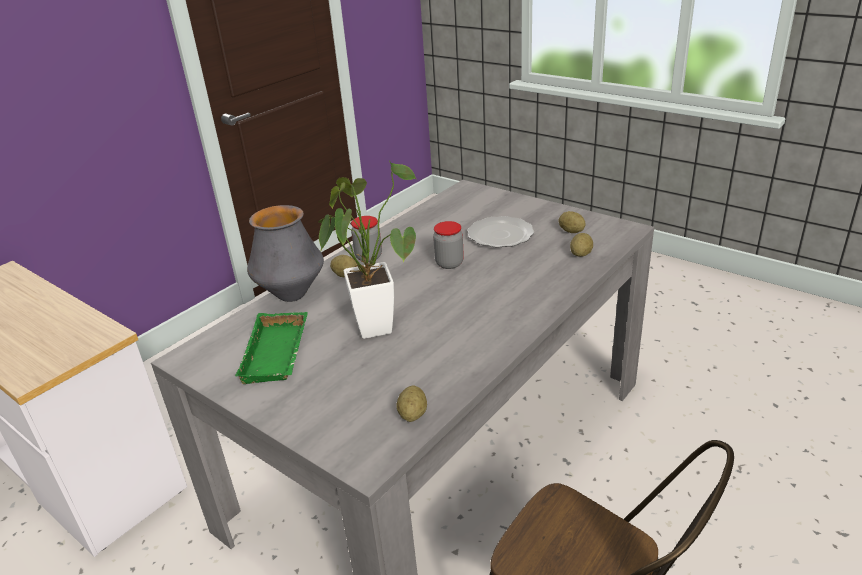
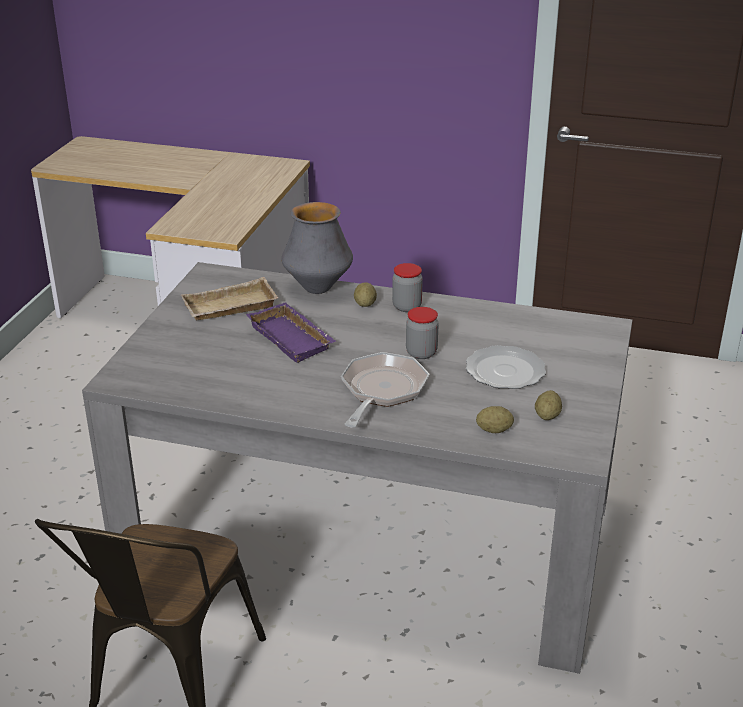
camera: 65 degrees right, 0 degrees up
green tray [235,312,308,384] -> beige tray [181,277,278,320]
potted plant [318,161,417,339] -> purple tray [246,302,336,363]
potato [396,385,427,422] -> none
none -> frying pan [341,352,429,427]

